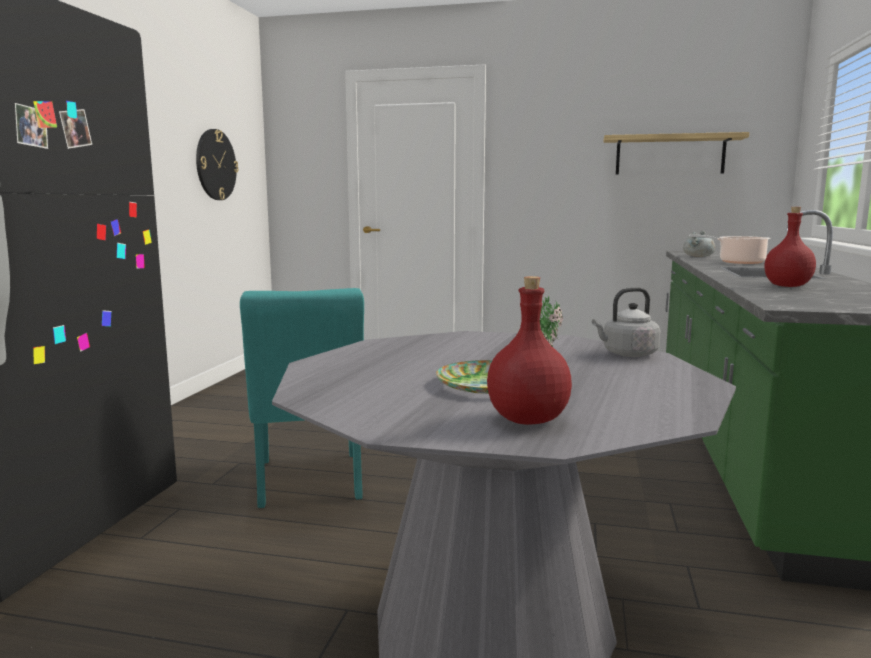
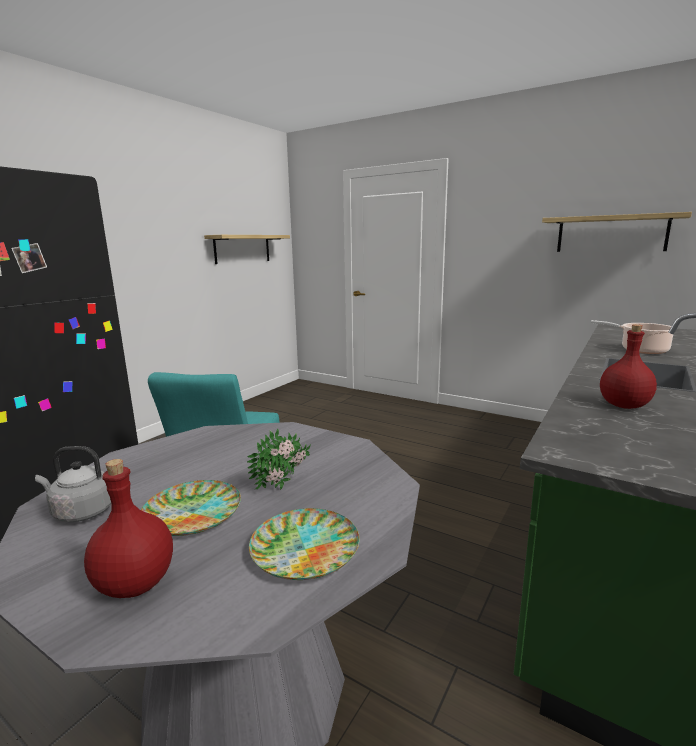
camera: 20 degrees right, 5 degrees up
wall clock [196,129,238,200] -> shelf [204,235,290,264]
grey kettle [592,287,660,357] -> grey kettle moved to [35,446,112,522]
grey cooking pot [683,231,715,257] -> none
none -> plate [249,508,360,580]

